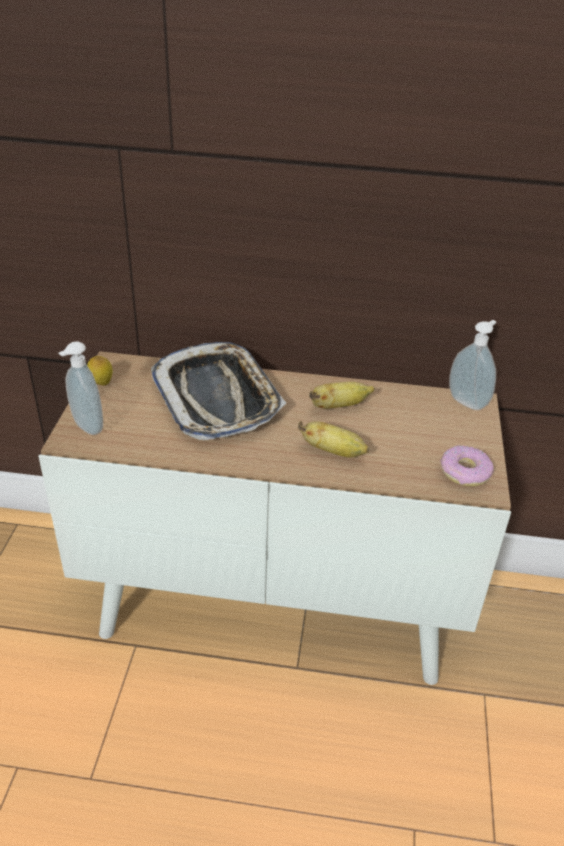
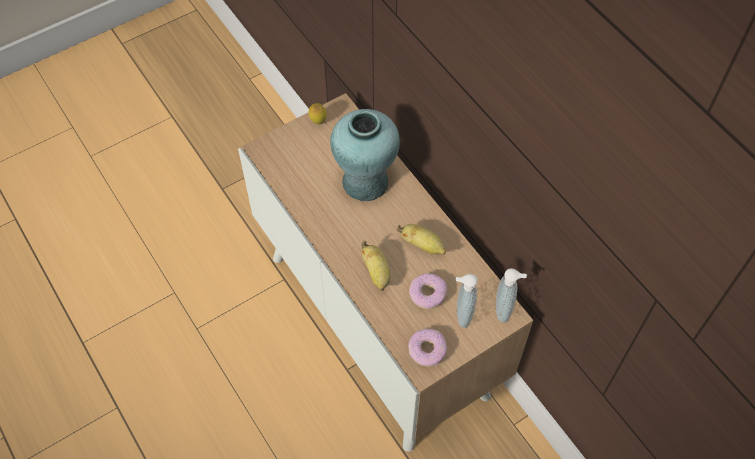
camera: 50 degrees right, 20 degrees up
soap dispenser [58,341,103,435] -> soap dispenser moved to [456,274,478,328]
tray [151,342,286,440] -> turquoise vase [330,109,400,201]
none -> donut [409,273,447,309]

